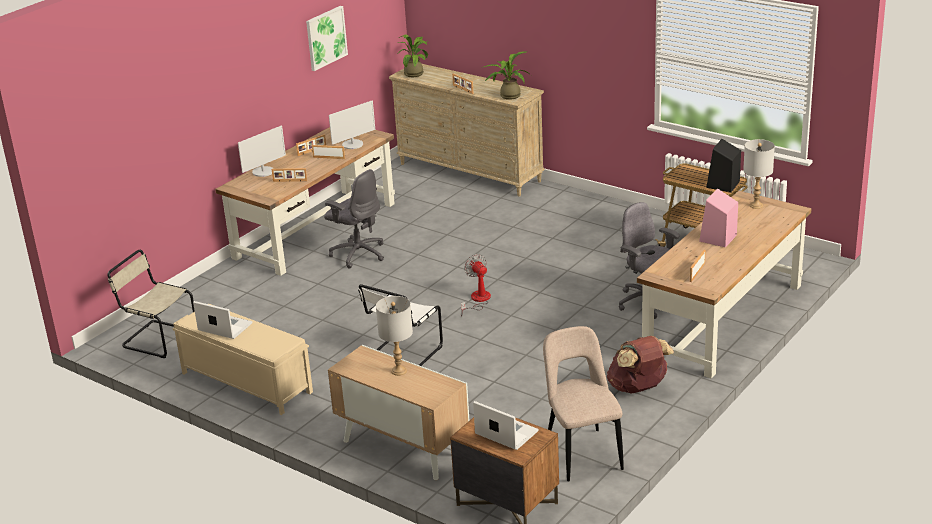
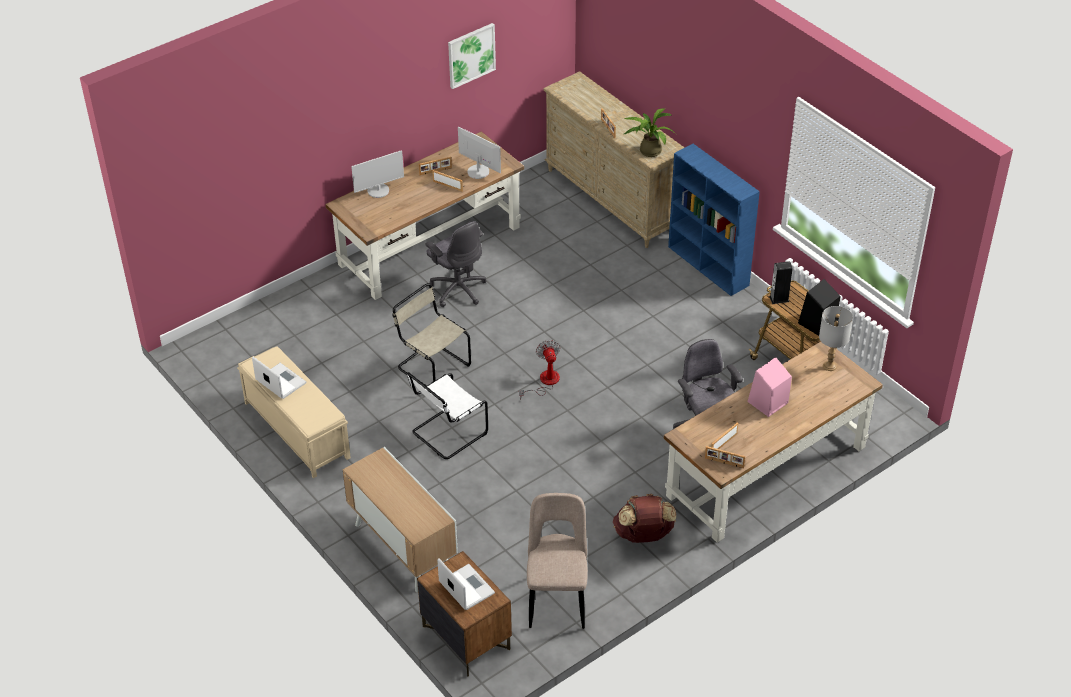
camera: 15 degrees right, 15 degrees up
beige chair [107,250,195,358] -> beige chair moved to [392,283,471,386]
picture frame [272,168,307,182] -> picture frame moved to [705,446,745,468]
monitor [329,100,375,149] -> monitor turned 120 degrees counterclockwise [458,126,501,179]
grey table lamp [376,296,413,376] -> none
potted plant [396,34,428,77] -> none
none -> blue bookcase [668,144,760,296]
none -> speaker [769,261,793,304]

